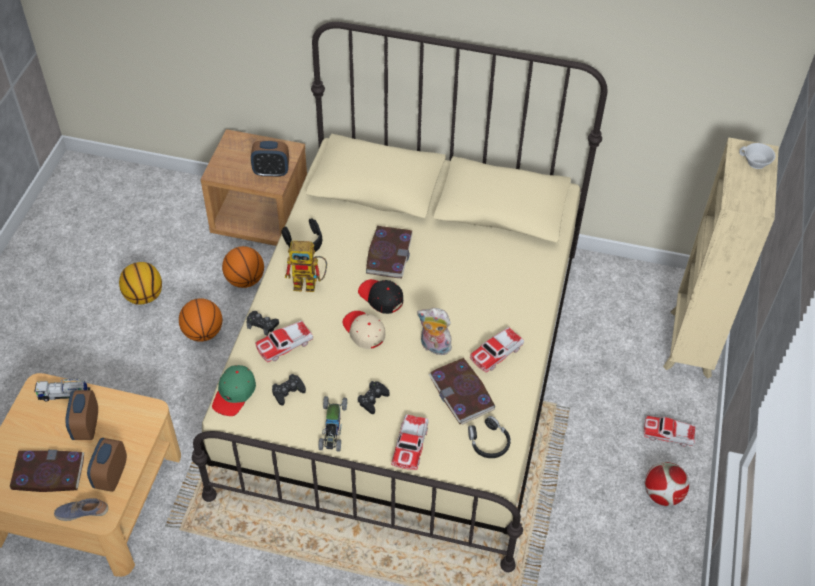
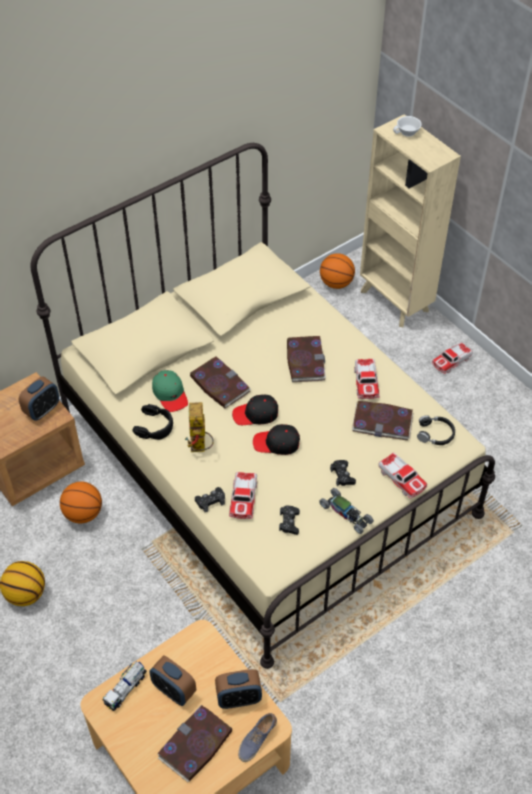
camera: 50 degrees left, 0 degrees up
alarm clock [87,438,127,492] -> alarm clock turned 60 degrees counterclockwise [215,669,262,709]
basketball [179,298,222,342] -> basketball moved to [320,253,355,289]
green cap [212,365,256,416] -> green cap moved to [152,370,188,412]
toy robot [285,241,327,292] -> toy robot turned 135 degrees clockwise [185,402,214,452]
beige cap [343,311,385,349] -> black cap [253,424,300,455]
plush toy [417,308,452,355] -> none
football [645,462,689,506] -> none
none -> book [287,336,326,382]

